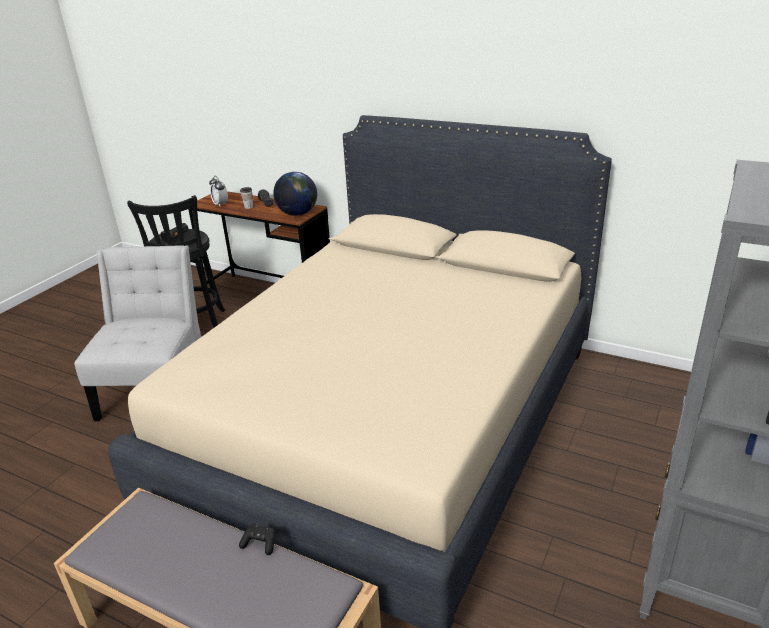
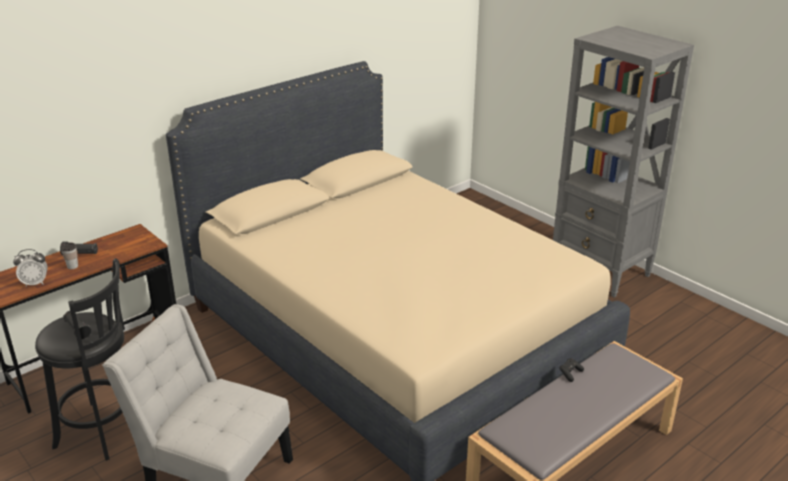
camera: 70 degrees left, 0 degrees up
globe [273,172,317,216] -> none

